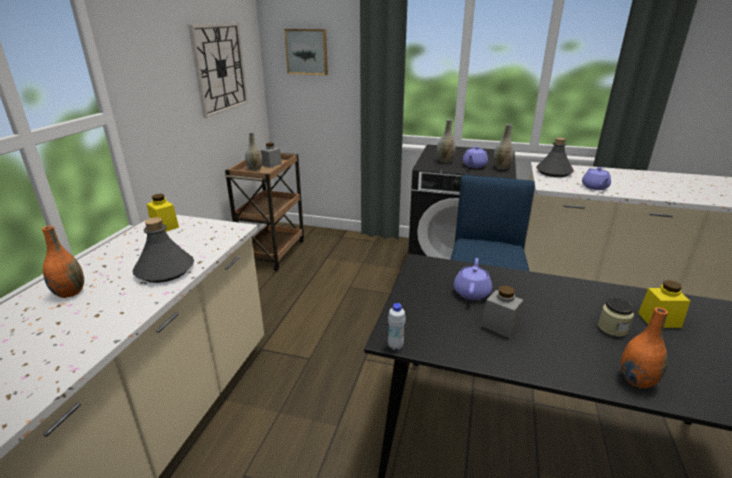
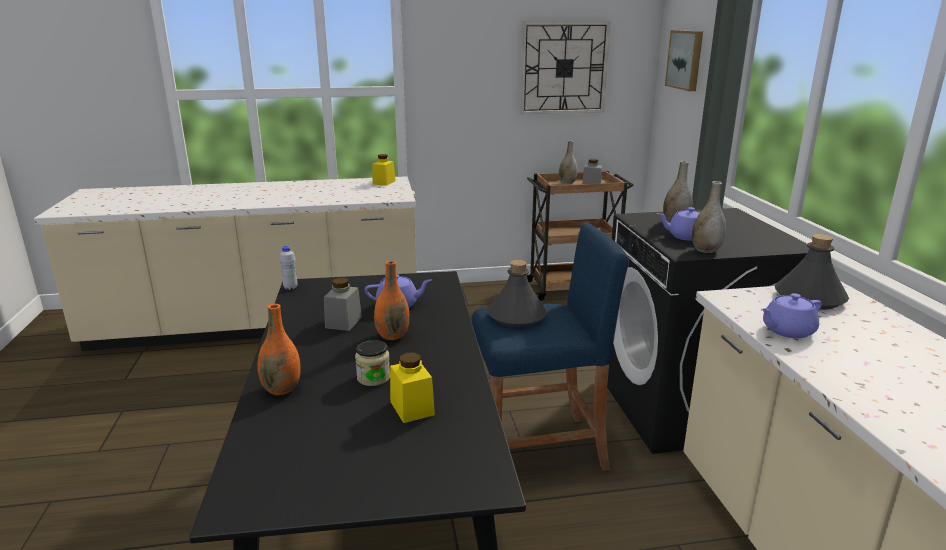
camera: 65 degrees right, 5 degrees down
orange vase [42,226,84,298] -> orange vase moved to [374,261,409,340]
grey bottle [133,217,194,283] -> grey bottle moved to [488,260,547,327]

